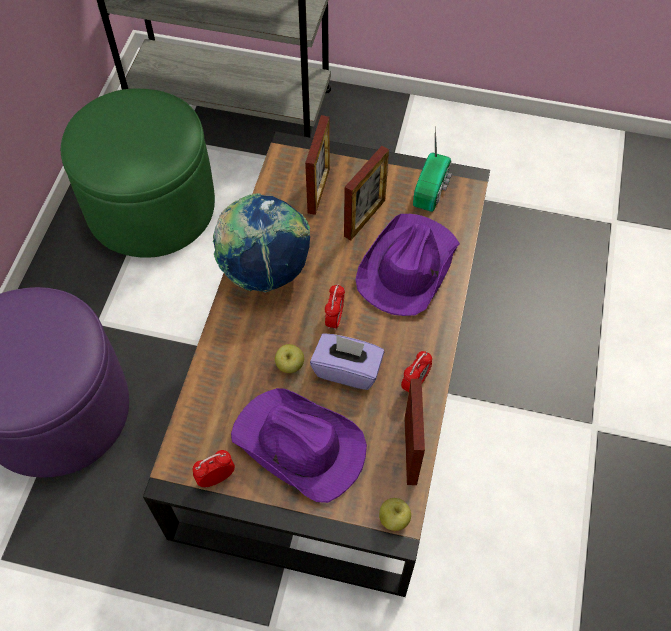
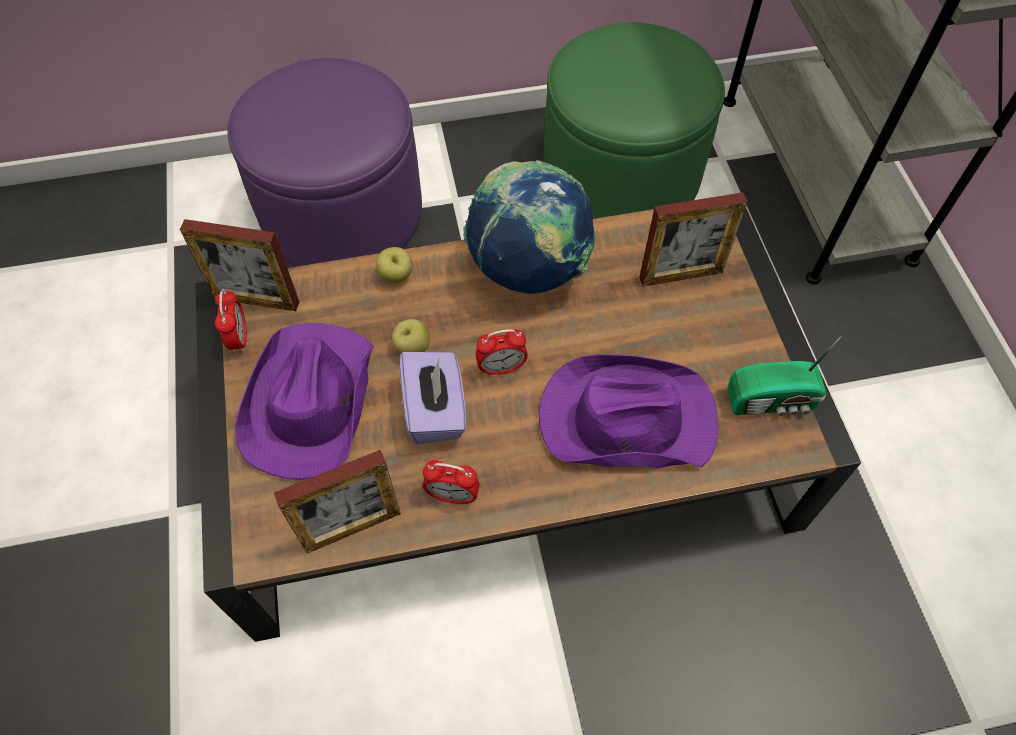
camera: 65 degrees right, 0 degrees up
alarm clock [193,450,235,488] -> alarm clock turned 45 degrees clockwise [215,289,247,353]
picture frame [344,146,389,240] -> picture frame moved to [180,219,299,311]
apple [379,498,411,531] -> apple moved to [376,247,412,283]

